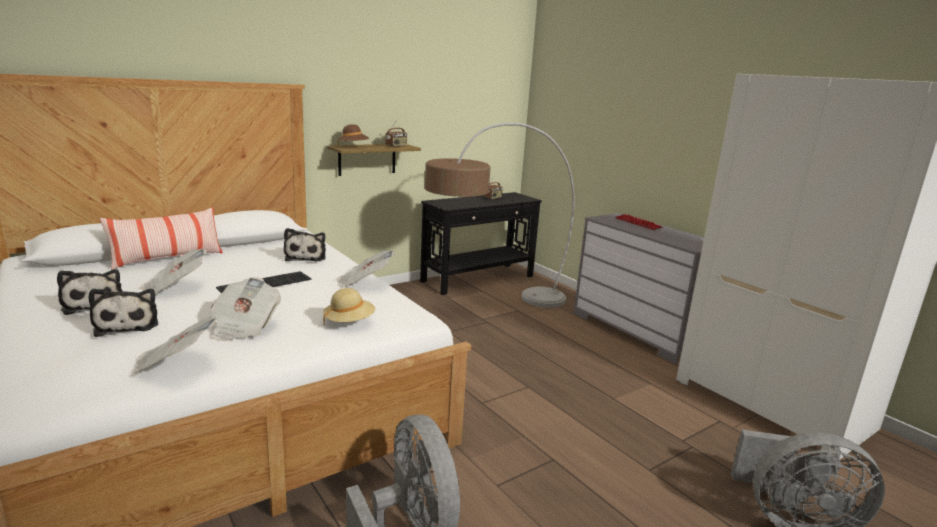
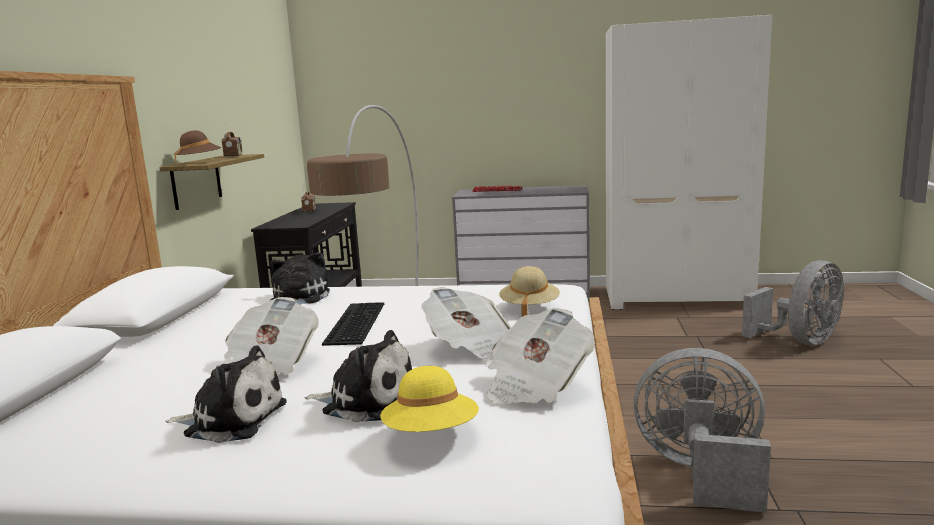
camera: 45 degrees left, 5 degrees down
pillow [100,207,223,270] -> none
plush toy [284,228,326,262] -> plush toy turned 120 degrees counterclockwise [270,252,330,305]
newspaper [336,250,395,287] -> none
none -> yellow hat [380,366,479,432]

